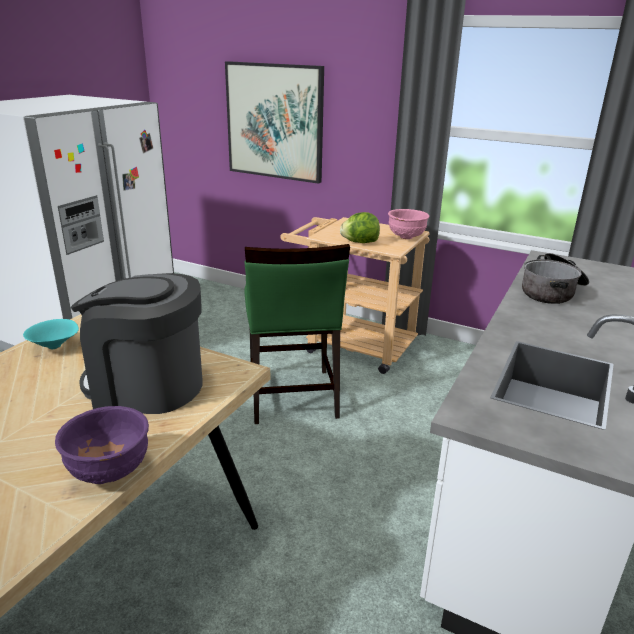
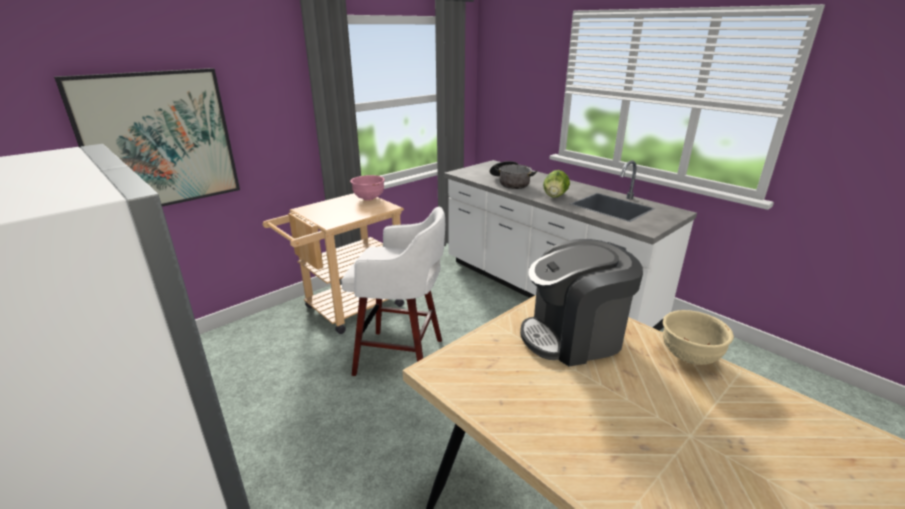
camera: 70 degrees left, 0 degrees up
turquoise bowl [23,319,79,349] -> none
purple bowl [55,406,149,484] -> beige bowl [663,310,734,365]
coffee machine [71,273,203,414] -> coffee machine turned 45 degrees clockwise [520,239,643,367]
green chair [244,244,350,424] -> white stool [341,206,445,376]
lettuce [340,212,380,243] -> lettuce moved to [543,170,570,198]

